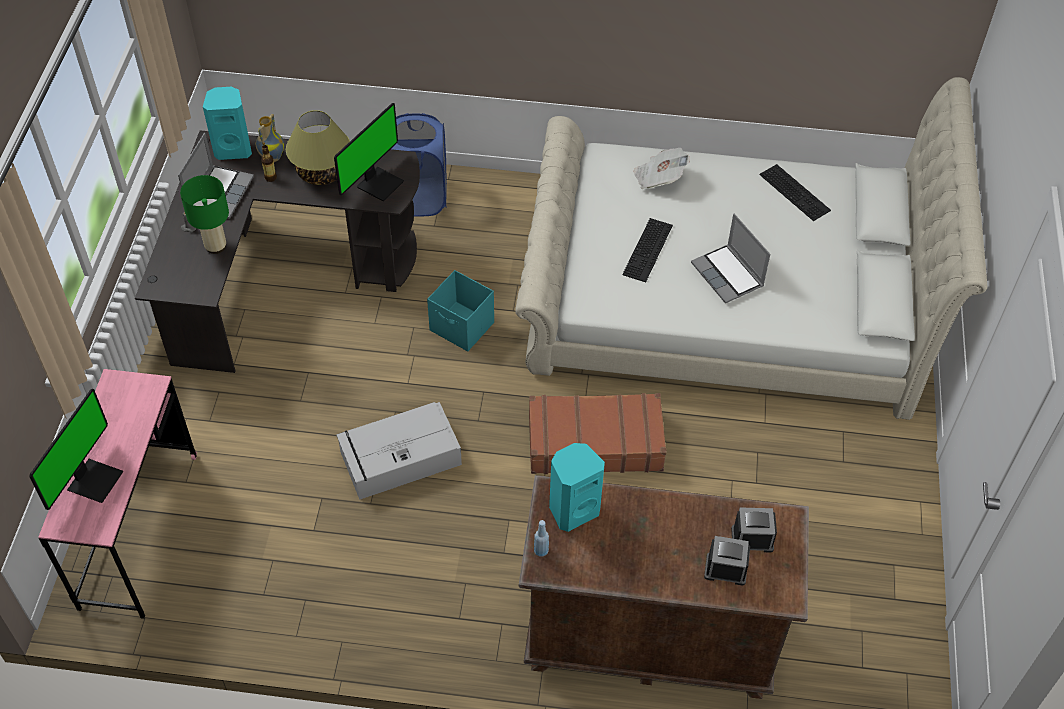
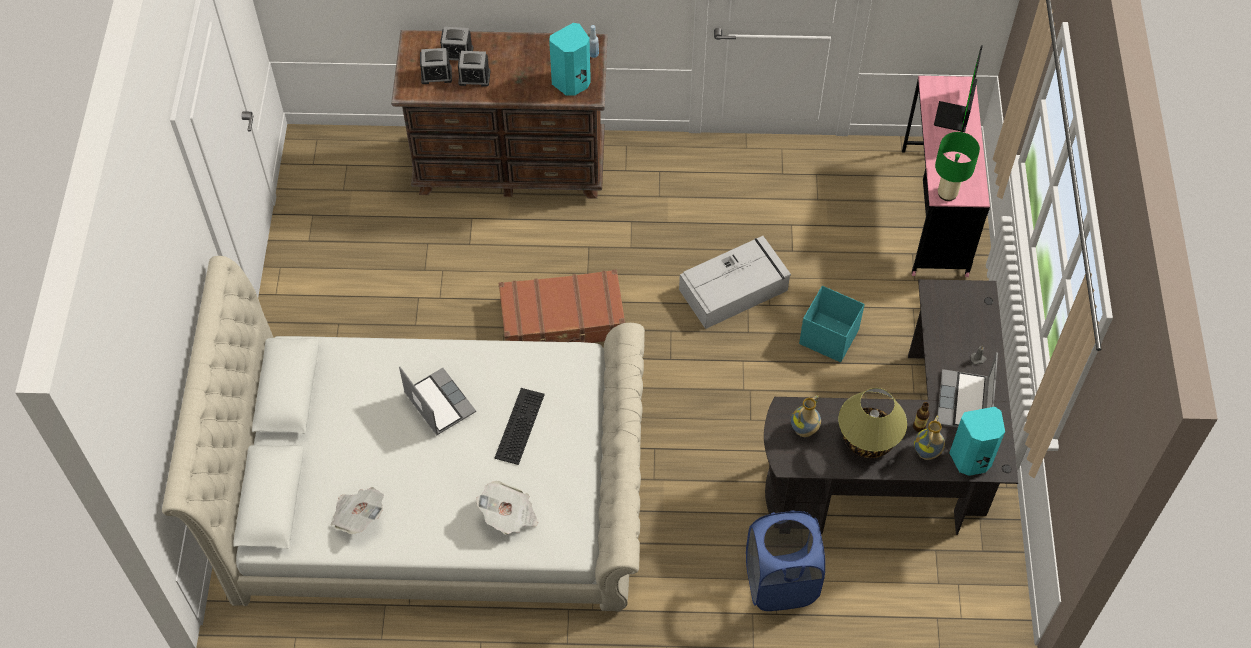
camera: 175 degrees right, 5 degrees up
green table lamp [180,175,229,254] -> green table lamp moved to [935,132,980,201]
monitor [334,103,404,201] -> vase [791,395,821,437]
turquoise storage box [427,270,494,351] -> turquoise storage box moved to [799,286,865,362]
keyboard [759,164,831,221] -> newspaper [331,487,384,534]
none -> alarm clock [458,51,490,87]

